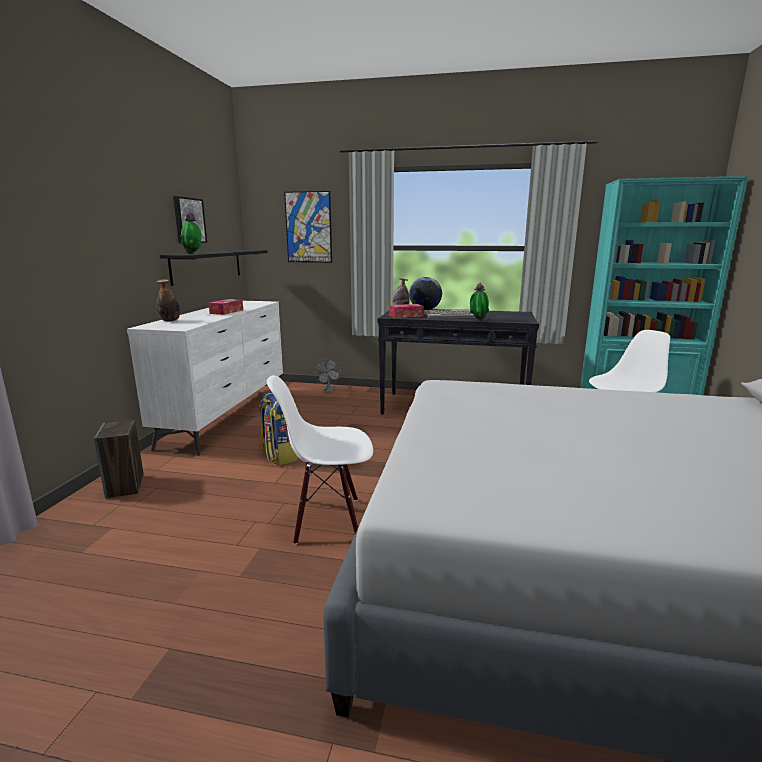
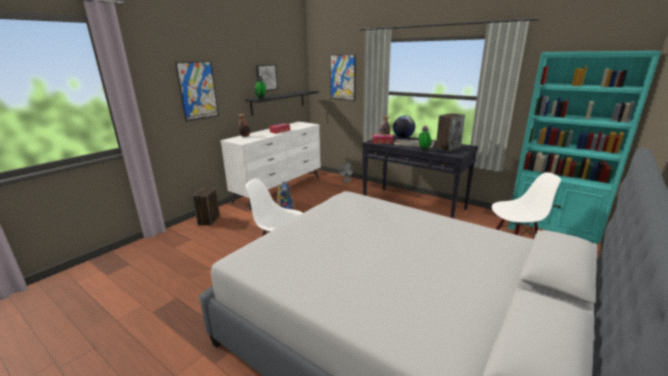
camera: 25 degrees right, 5 degrees up
none -> picture [175,61,219,122]
none -> speaker [436,113,465,151]

